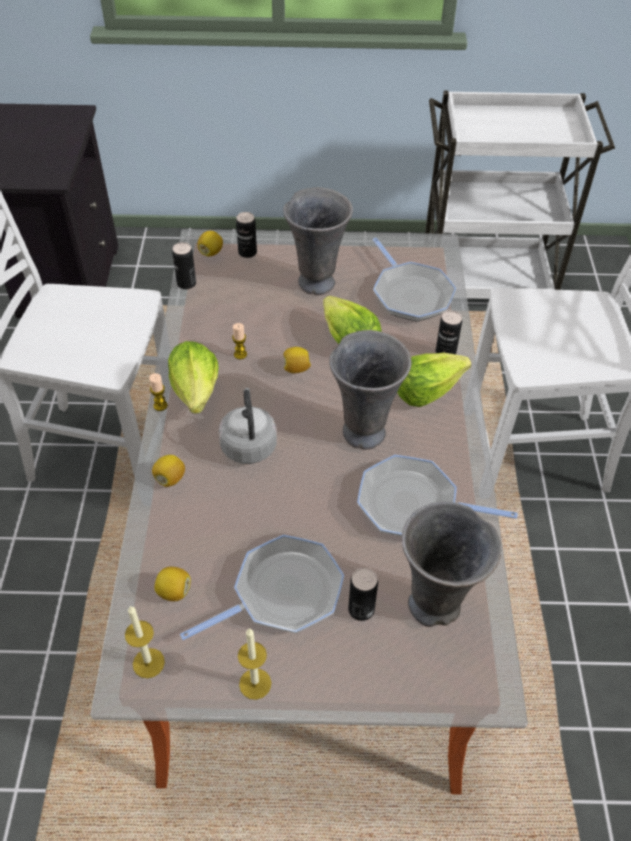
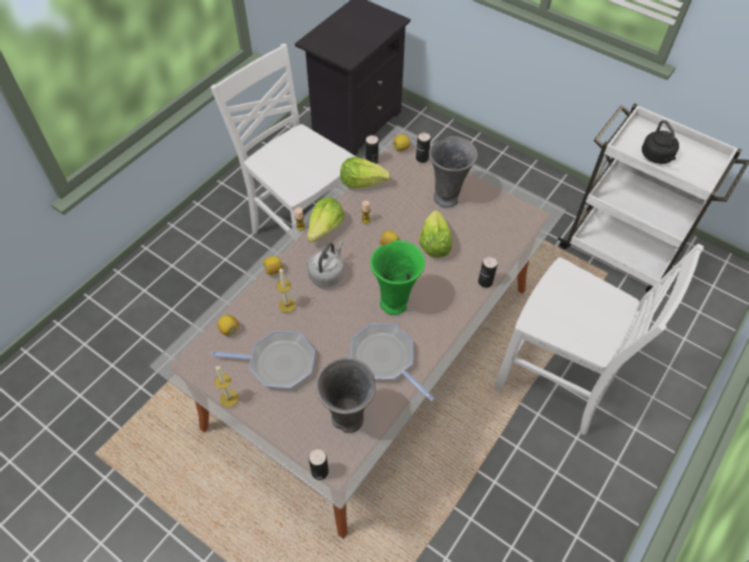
camera: 35 degrees right, 5 degrees up
candle [125,606,165,678] -> candle moved to [276,268,296,313]
grey vase [329,330,412,449] -> green vase [370,240,425,315]
can [348,568,378,621] -> can moved to [309,449,329,480]
frying pan [373,238,456,321] -> none
lettuce [397,353,471,407] -> lettuce moved to [340,157,391,188]
none -> black kettle [642,120,679,164]

